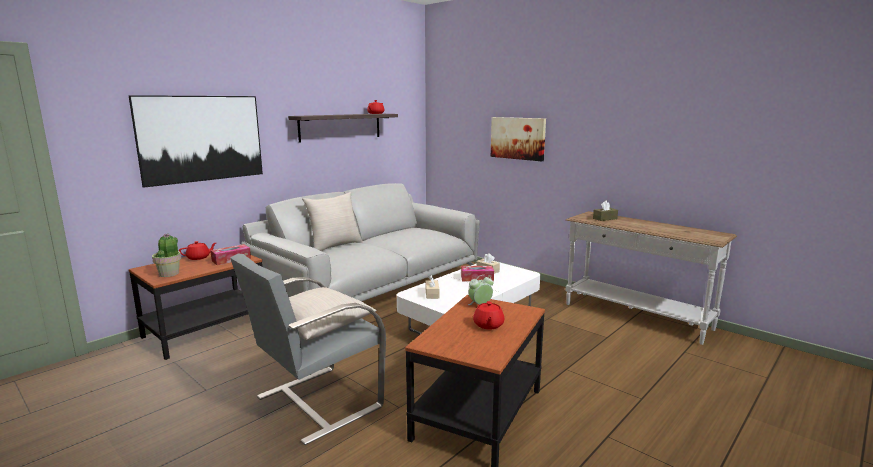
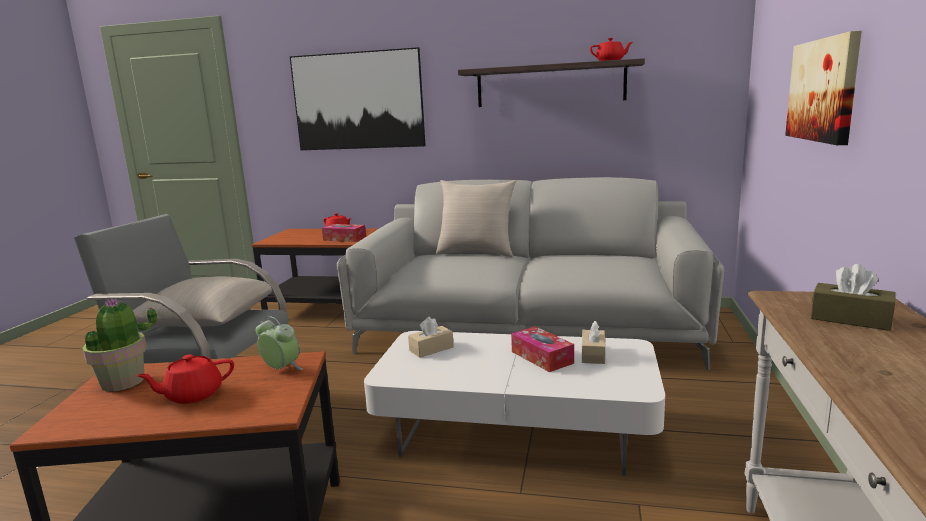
camera: 60 degrees right, 0 degrees up
potted plant [152,233,181,277] -> potted plant moved to [82,298,157,391]

